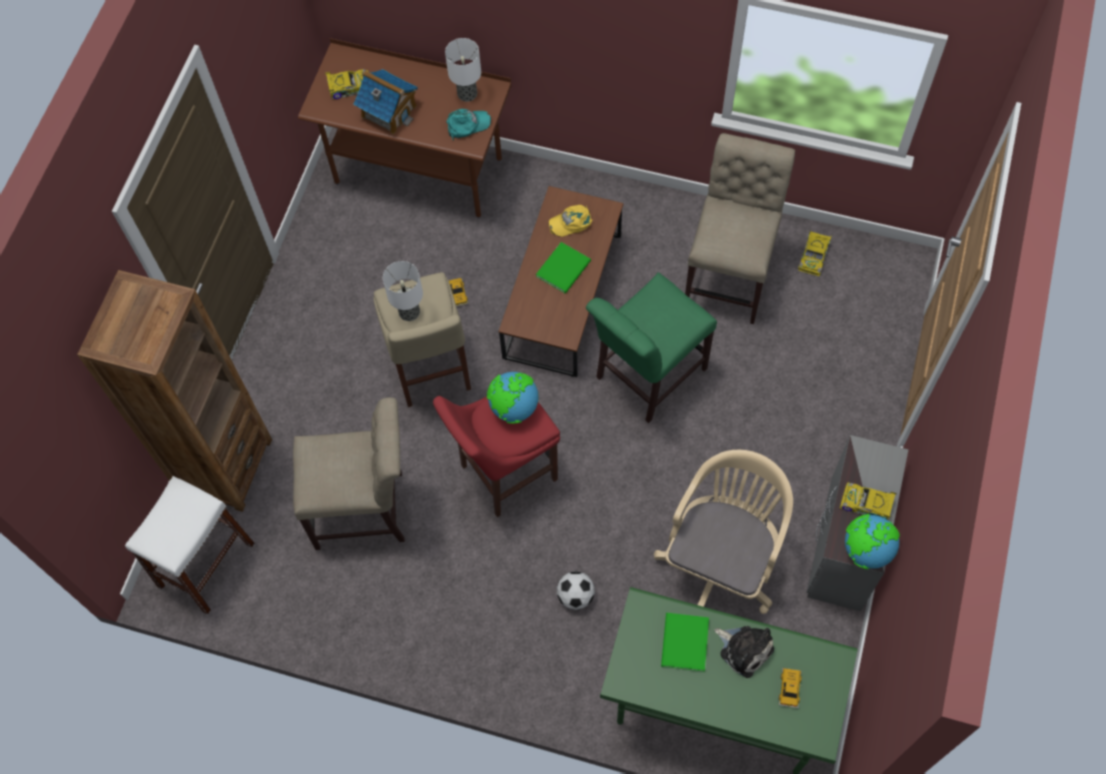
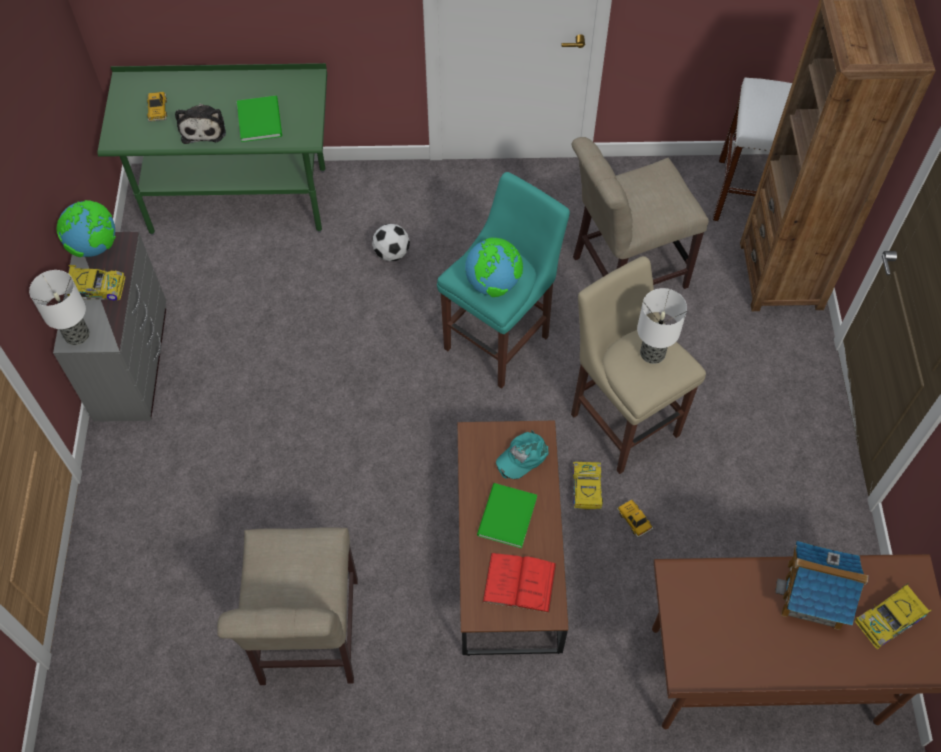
camera: 160 degrees right, 5 degrees down
red stool [433,396,560,517] -> turquoise stool [437,172,570,389]
table lamp [445,38,481,102] -> table lamp moved to [29,270,90,345]
turquoise cap [446,109,491,141] -> turquoise cap moved to [496,430,549,479]
yellow cap [548,205,592,237] -> red book [482,553,557,613]
green chair [586,272,717,423] -> none
beige office chair [654,450,793,614] -> none
plush toy [714,626,774,678] -> plush toy turned 120 degrees counterclockwise [175,104,226,144]
toy car [798,230,832,276] -> toy car moved to [573,462,603,510]

